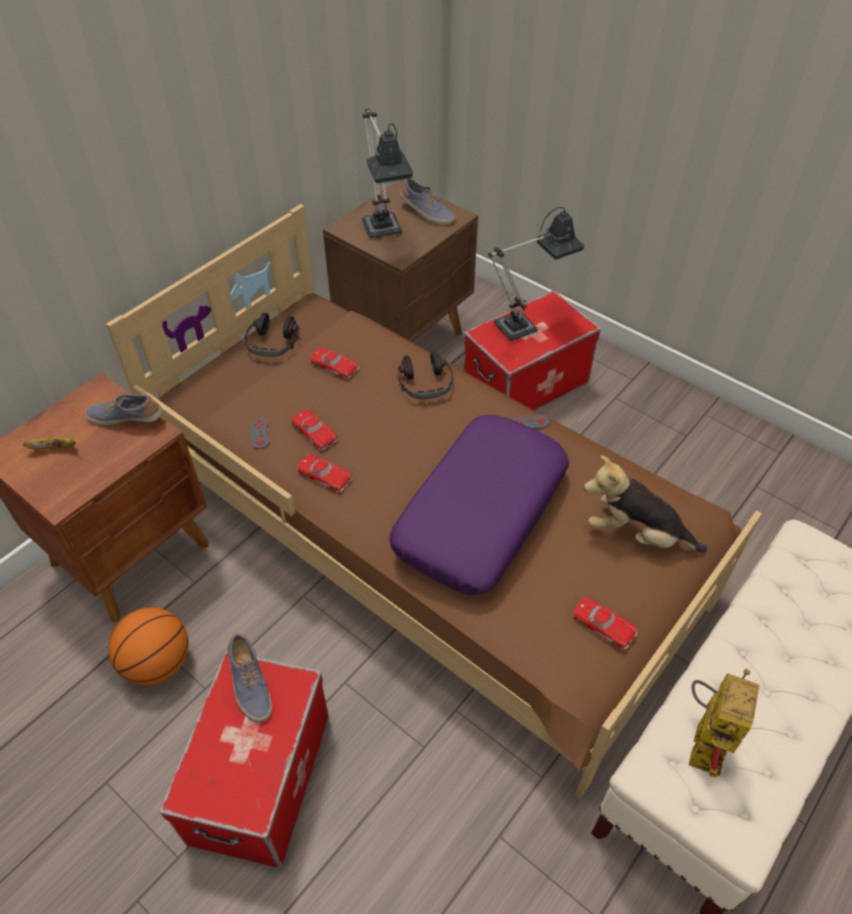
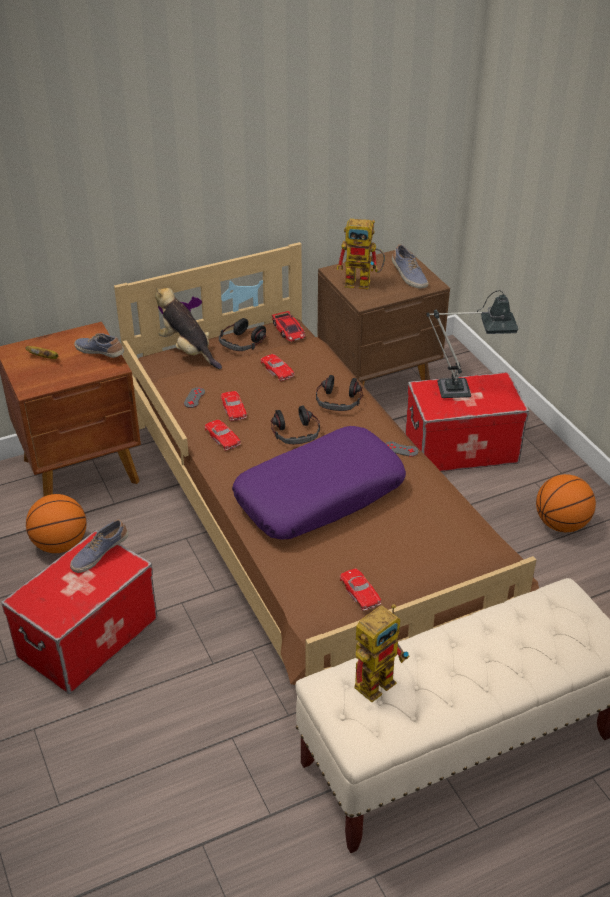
camera: 25 degrees right, 10 degrees down
shoe [227,634,272,723] -> shoe turned 45 degrees clockwise [70,519,129,573]
table lamp [362,108,413,238] -> toy robot [336,219,385,289]
plush toy [584,455,708,553] -> plush toy moved to [155,288,222,369]
none -> headphones [271,406,320,444]
none -> toy car [272,311,305,341]
none -> basketball [536,474,596,532]

